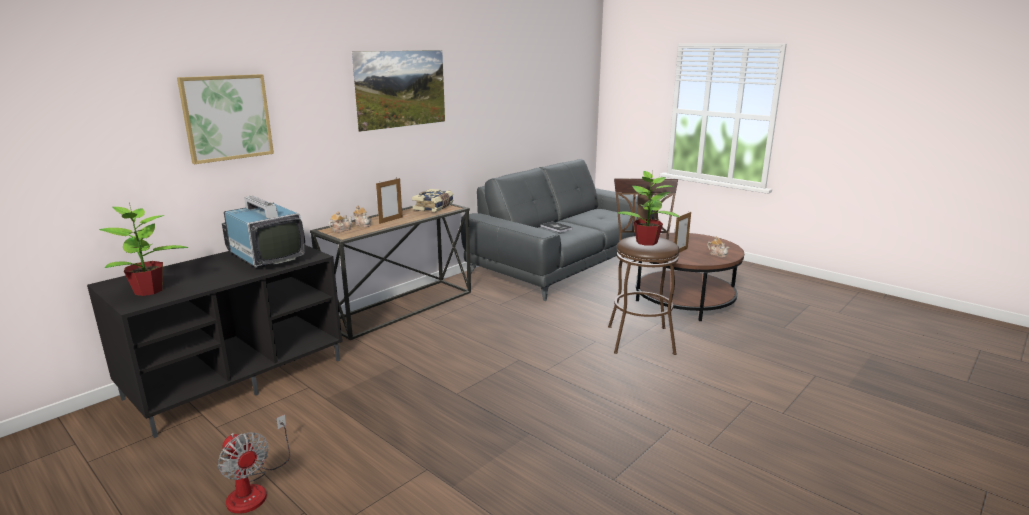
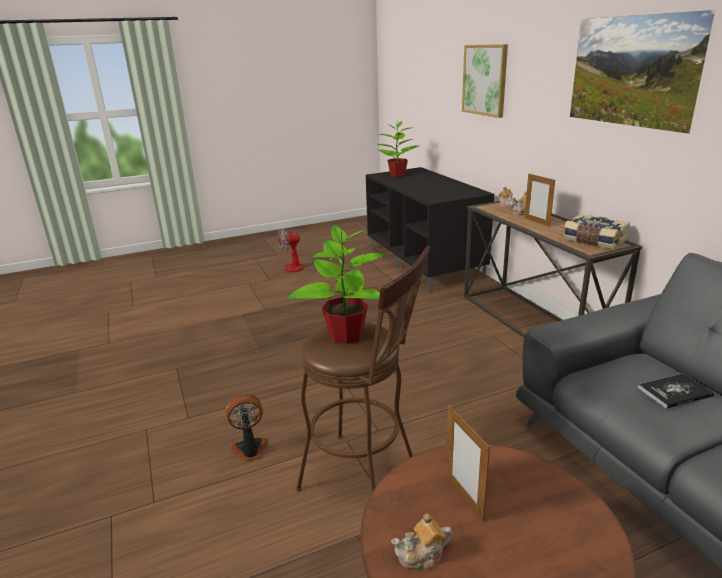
camera: 115 degrees right, 5 degrees up
television [222,196,306,268] -> none
none -> fan [226,394,268,462]

